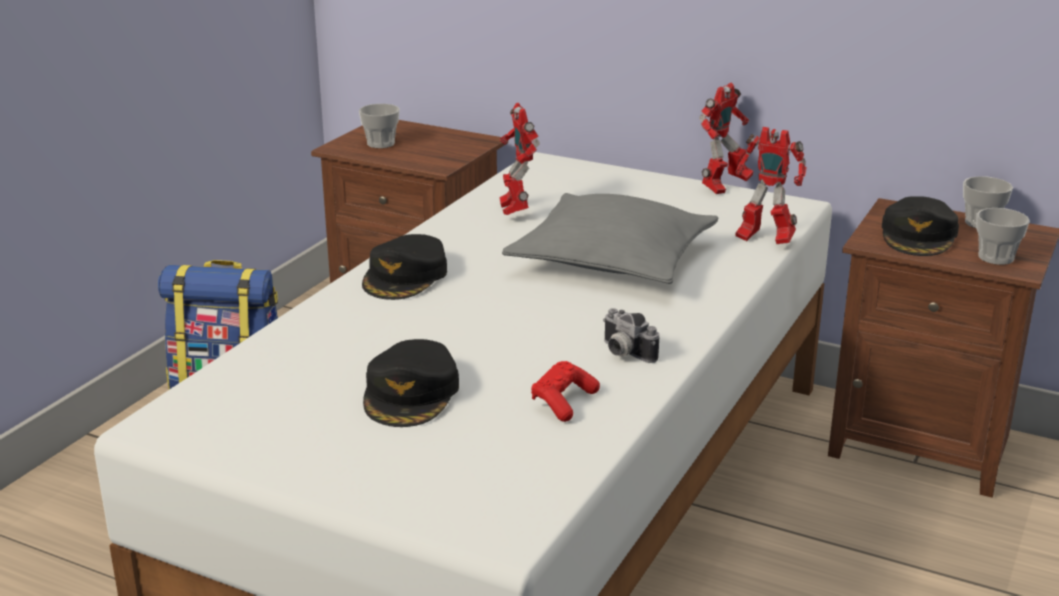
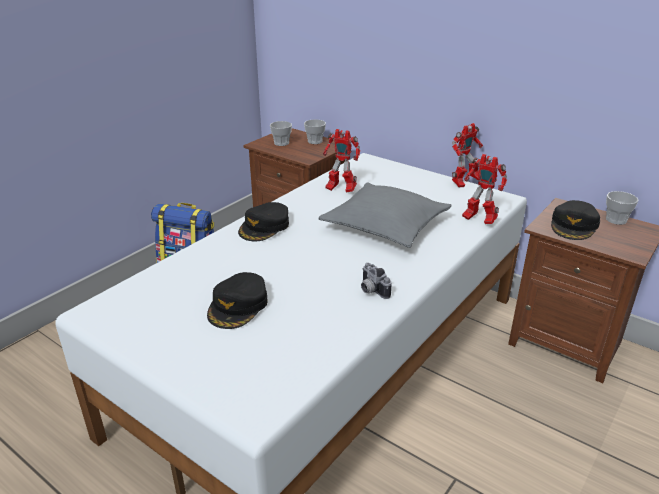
camera: 10 degrees right, 5 degrees up
toy robot [499,103,540,215] -> toy robot turned 60 degrees counterclockwise [323,129,360,192]
red game controller [531,361,600,422] -> none
cup [976,208,1030,265] -> cup moved to [304,120,326,144]

